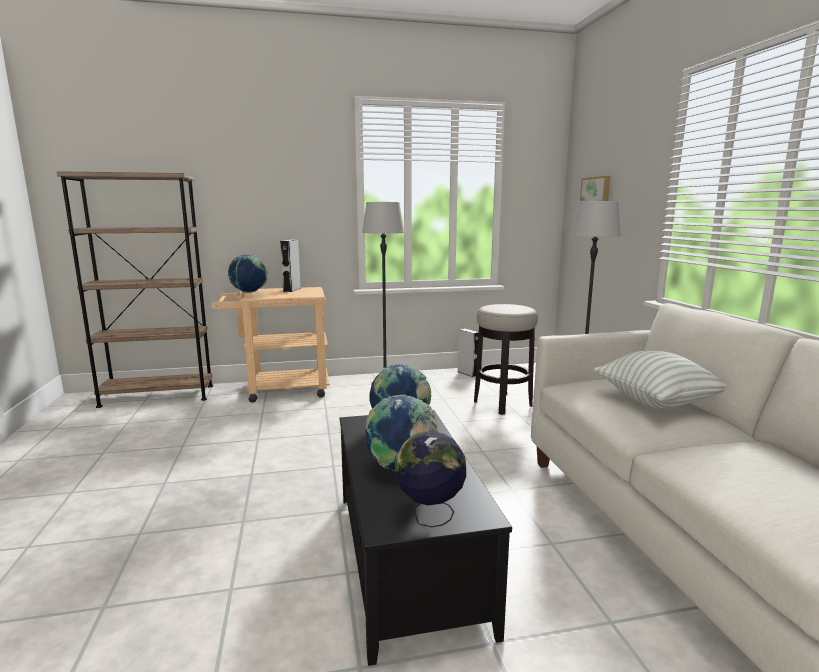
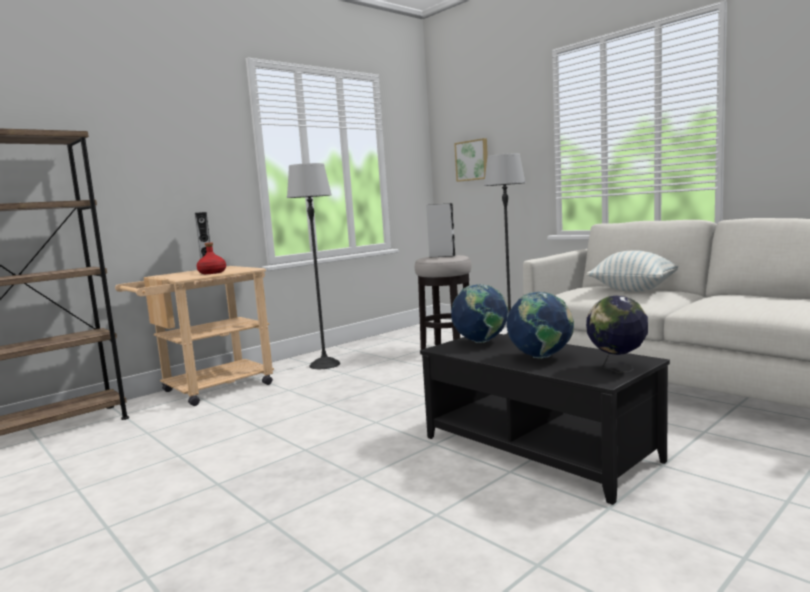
camera: 30 degrees left, 5 degrees down
globe [228,254,267,293] -> none
grey speaker [458,328,479,377] -> grey speaker moved to [426,203,456,257]
none -> red bottle [197,243,226,274]

